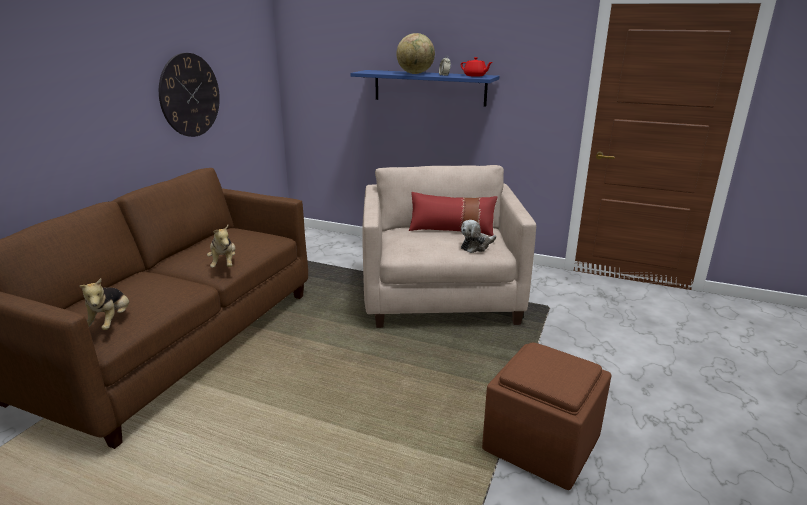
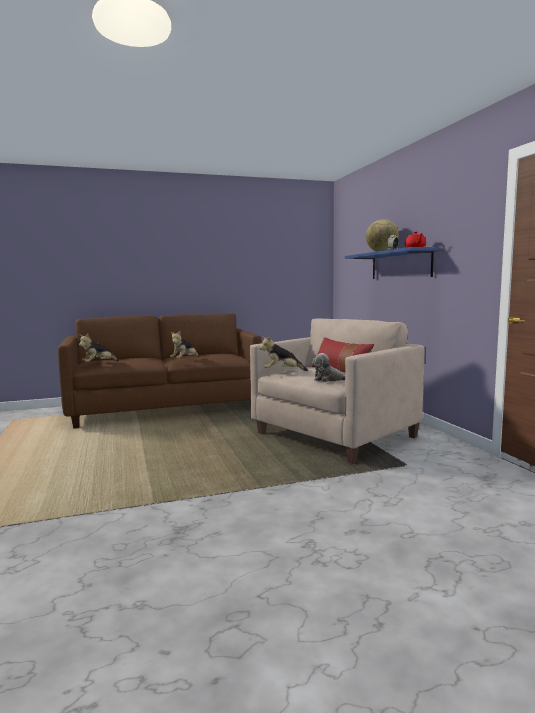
camera: 50 degrees right, 15 degrees down
wall clock [159,53,220,137] -> none
brown ottoman [482,343,612,490] -> none
none -> plush toy [260,336,308,371]

